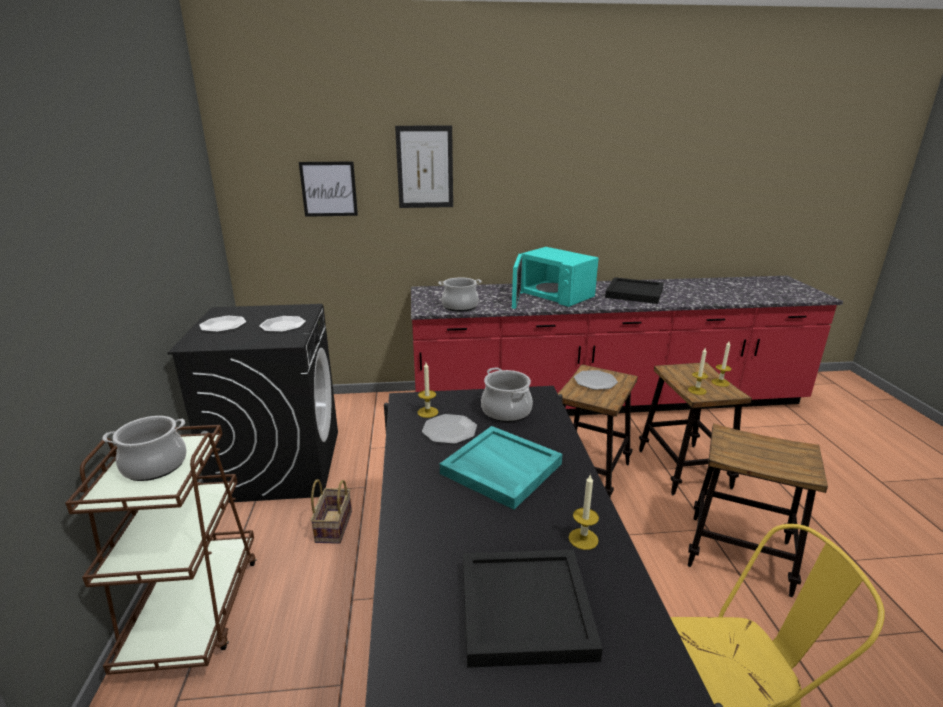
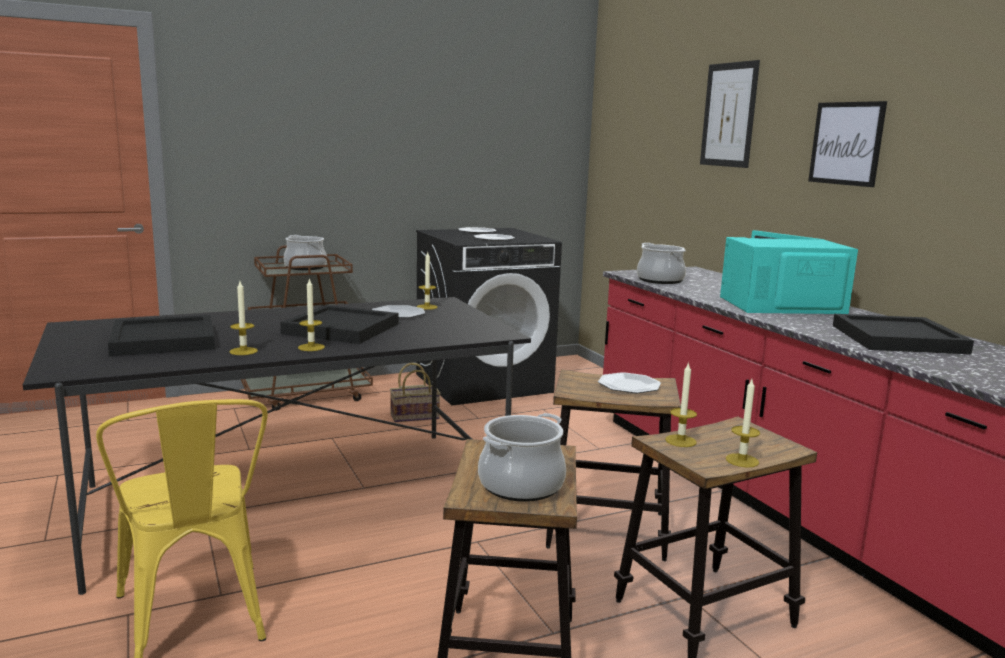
camera: 70 degrees right, 10 degrees down
picture [299,162,358,217] -> picture moved to [808,101,887,187]
turquoise tray [440,426,562,510] -> black tray [280,305,398,344]
cooking pot [481,368,533,422] -> cooking pot moved to [478,413,566,502]
turquoise microwave [512,247,599,309] -> turquoise microwave turned 60 degrees clockwise [720,230,858,314]
none -> candle [298,278,325,351]

